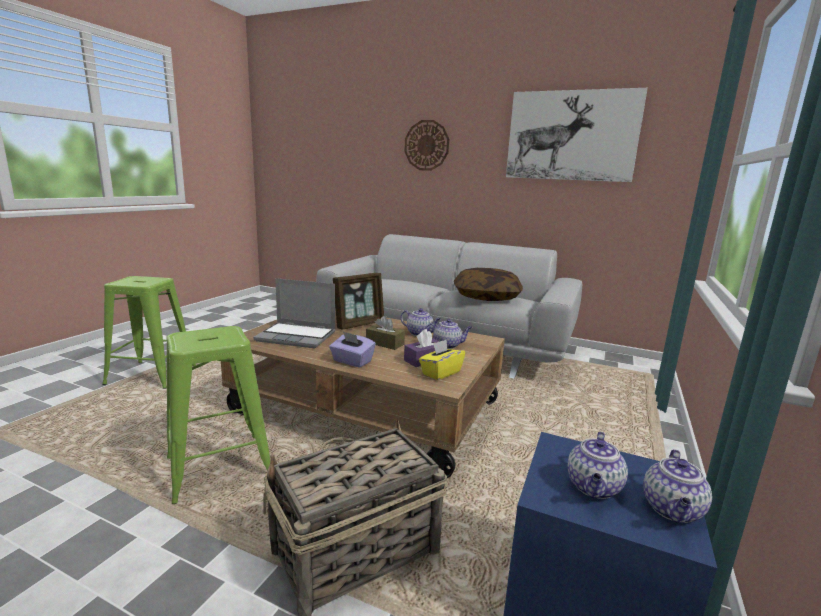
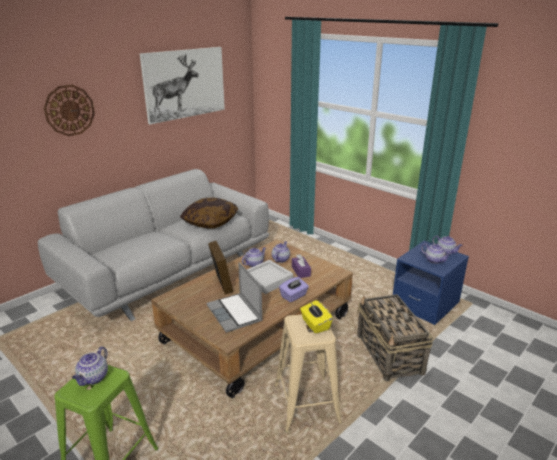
camera: 70 degrees left, 10 degrees up
green stool [166,326,270,504] -> beige stool [274,314,342,432]
laptop [253,278,336,349] -> laptop turned 120 degrees clockwise [206,262,263,333]
brown tissue box [366,316,405,350] -> grey tray [247,260,293,294]
yellow tissue box [419,340,465,380] -> yellow tissue box moved to [300,300,333,334]
none -> teapot [72,347,108,386]

